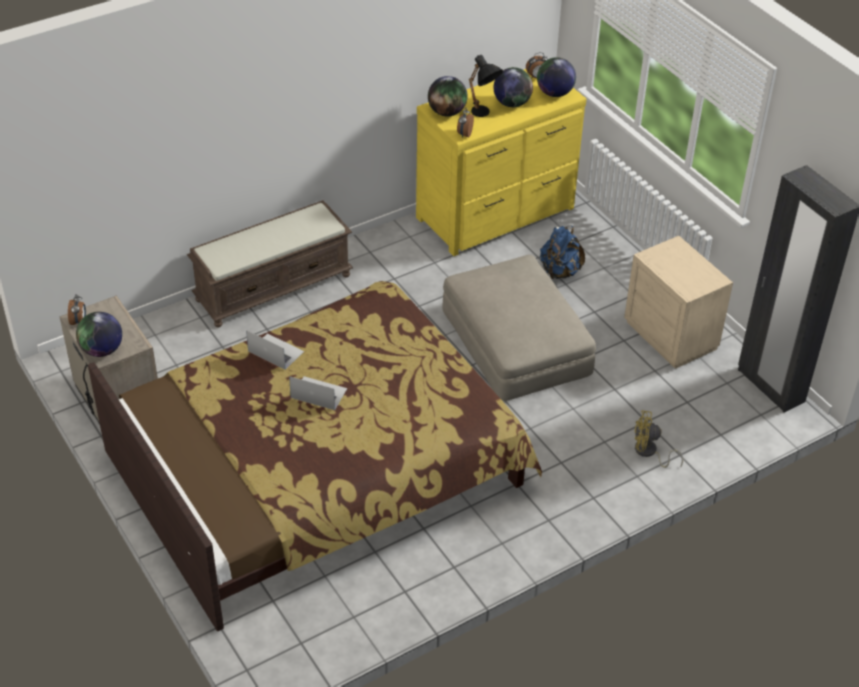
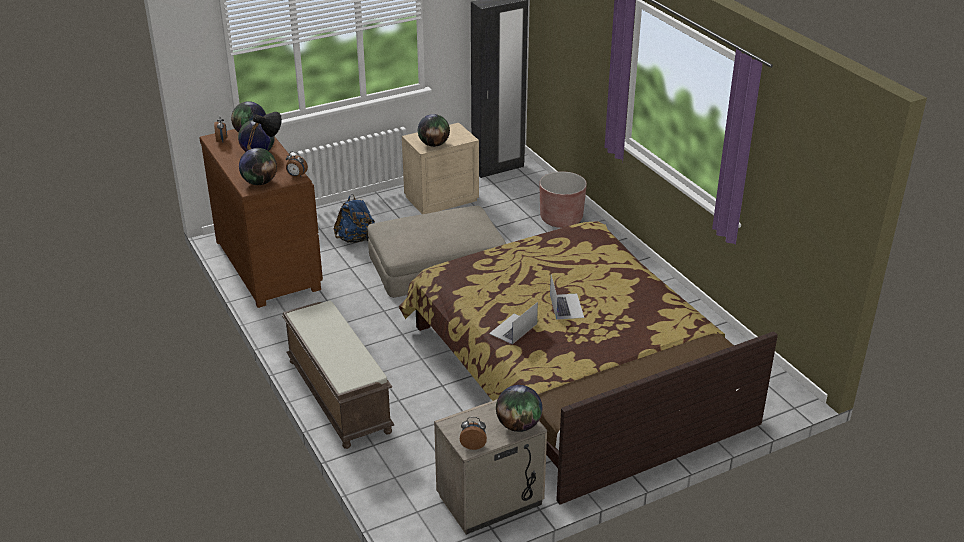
camera: 85 degrees left, 10 degrees down
laptop [289,376,347,410] -> laptop turned 150 degrees clockwise [550,275,584,320]
yellow dresser [416,69,586,256] -> brown dresser [200,129,323,308]
yellow fan [635,410,683,468] -> brown planter [539,171,587,228]
none -> globe [418,114,450,147]

